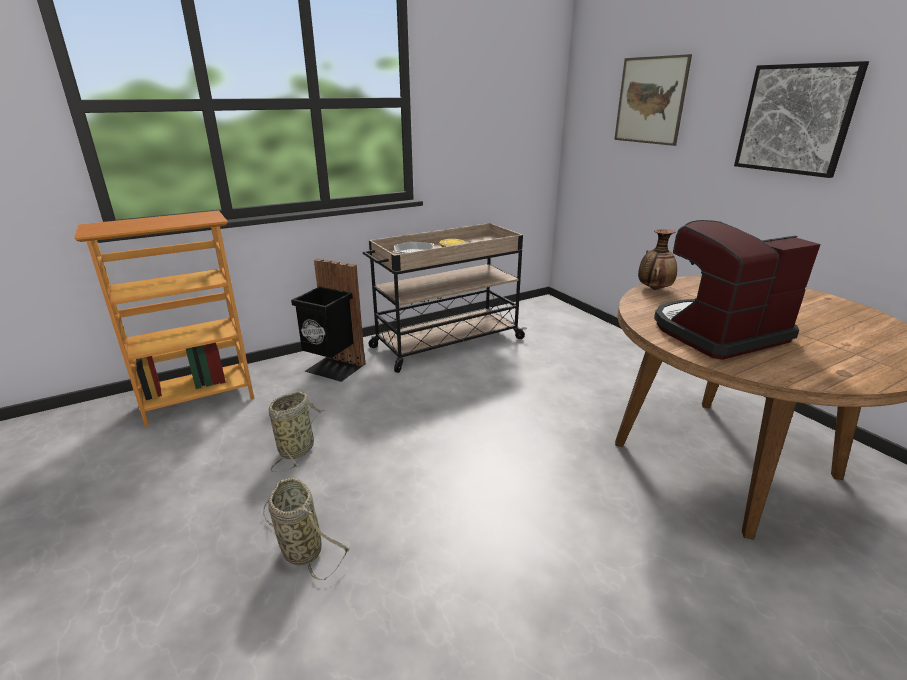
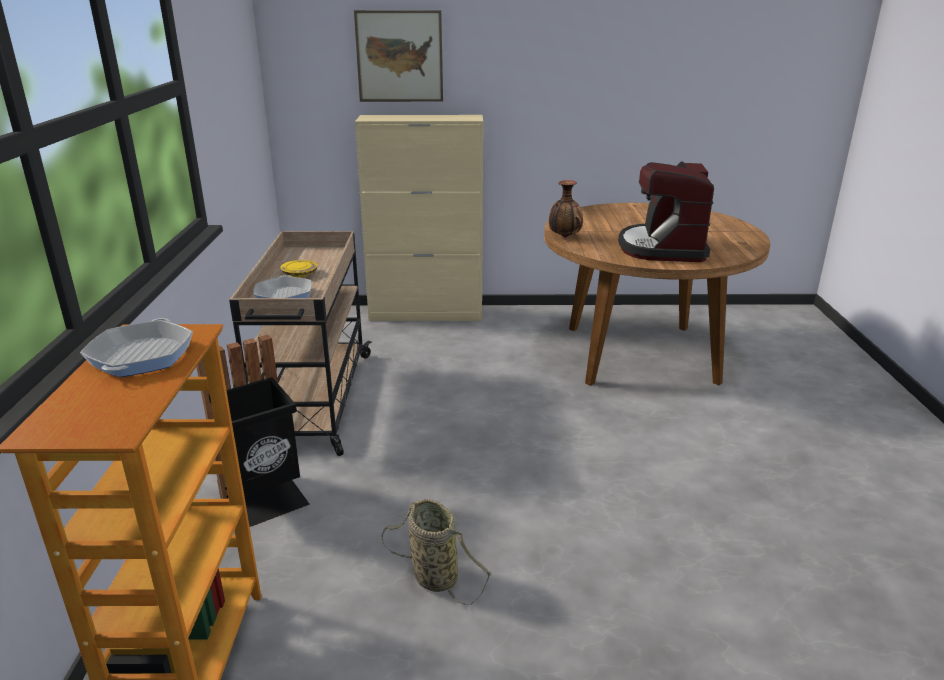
camera: 60 degrees left, 0 degrees up
basket [263,478,350,580] -> none
picture [734,61,869,178] -> none
none -> frying pan [80,318,193,377]
none -> beige cabinet [355,115,483,321]

